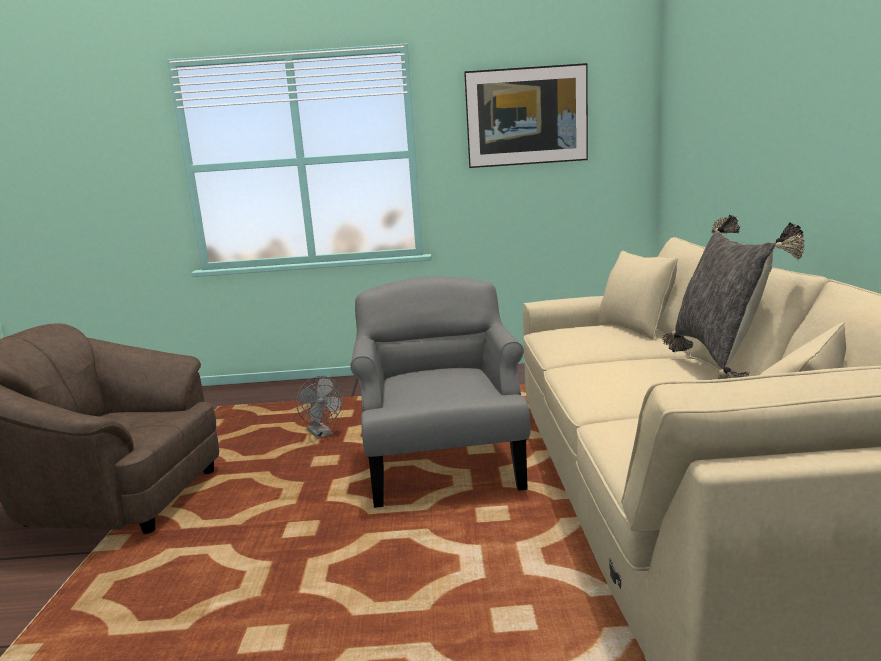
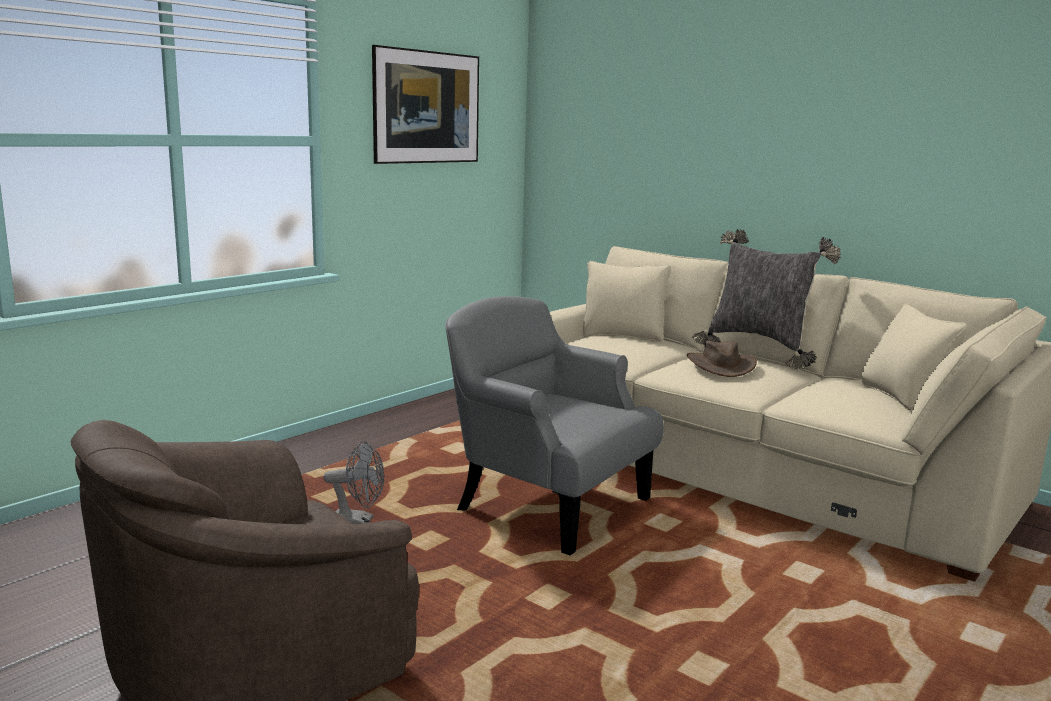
camera: 50 degrees left, 0 degrees up
none -> brown hat [687,341,757,377]

